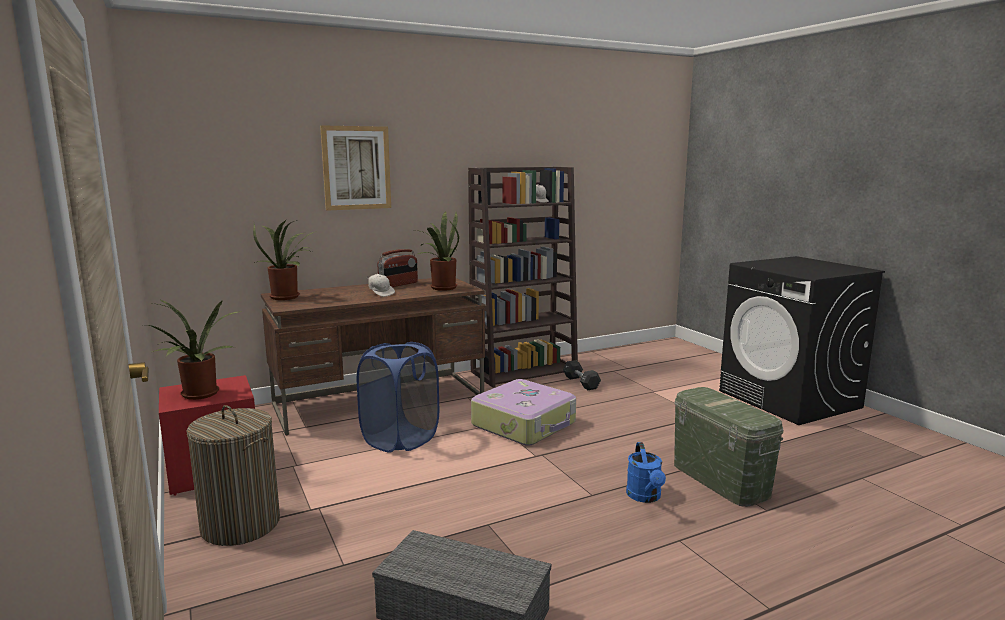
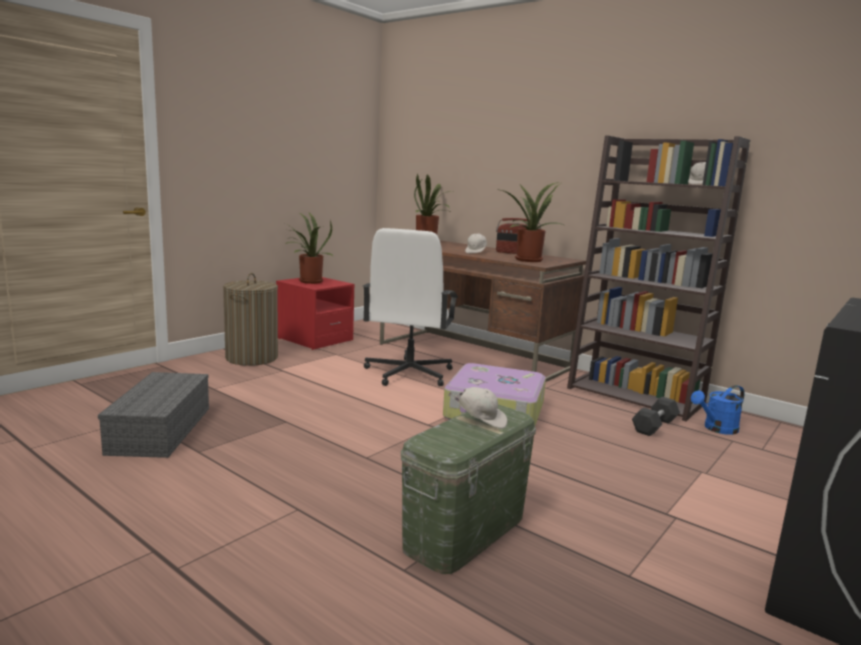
camera: 65 degrees right, 0 degrees up
picture [320,125,391,211] -> none
blue laundry basket [357,342,439,453] -> white office chair [363,228,458,386]
blue watering can [626,442,666,503] -> blue watering can moved to [691,385,744,435]
none -> white cap [448,387,507,429]

